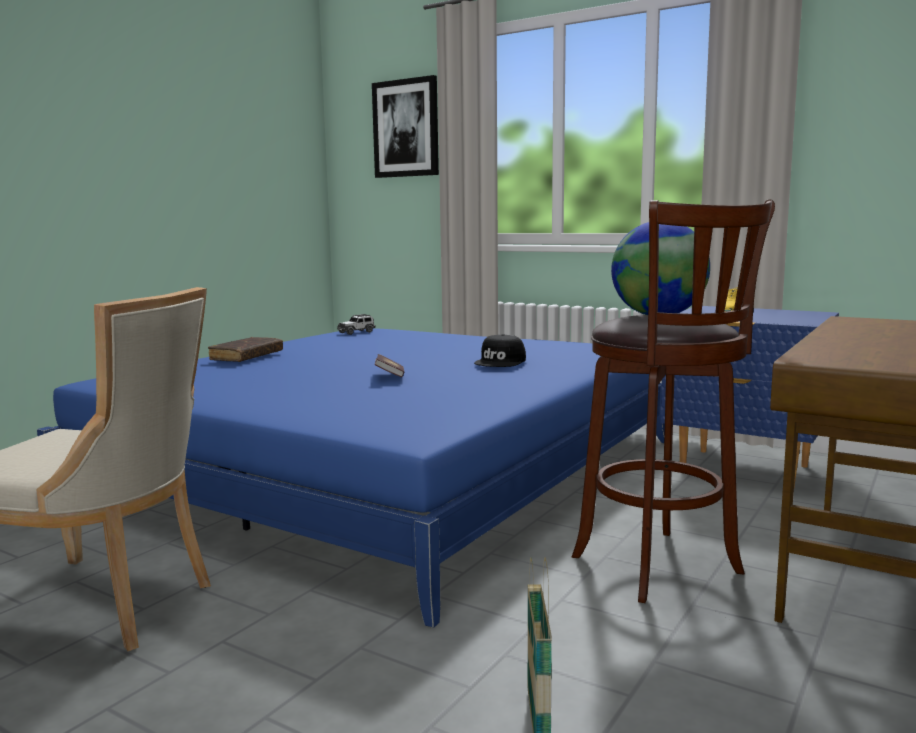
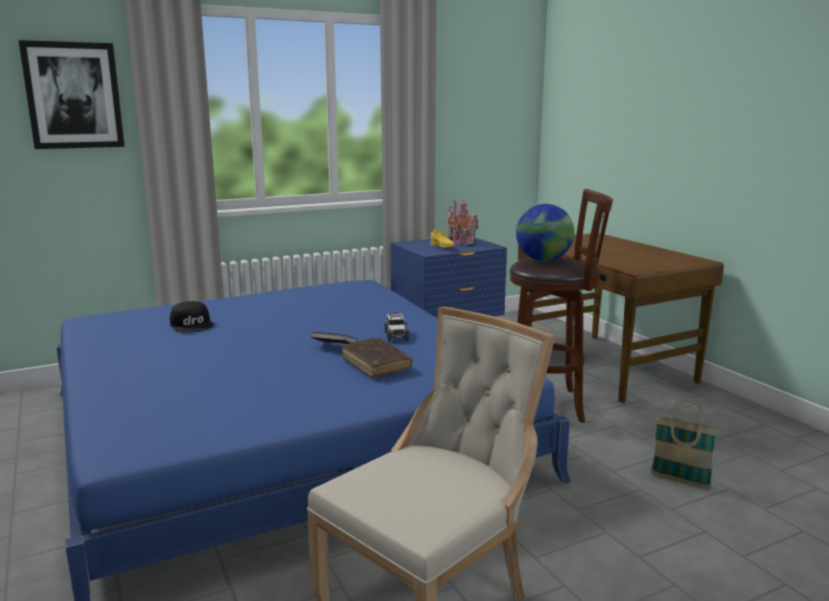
camera: 60 degrees left, 5 degrees up
brown book [208,337,283,362] -> brown book moved to [342,338,413,378]
toy car [337,314,376,335] -> toy car moved to [384,313,409,341]
black cap [474,334,526,367] -> black cap moved to [170,301,214,332]
none -> toy house [447,199,478,245]

